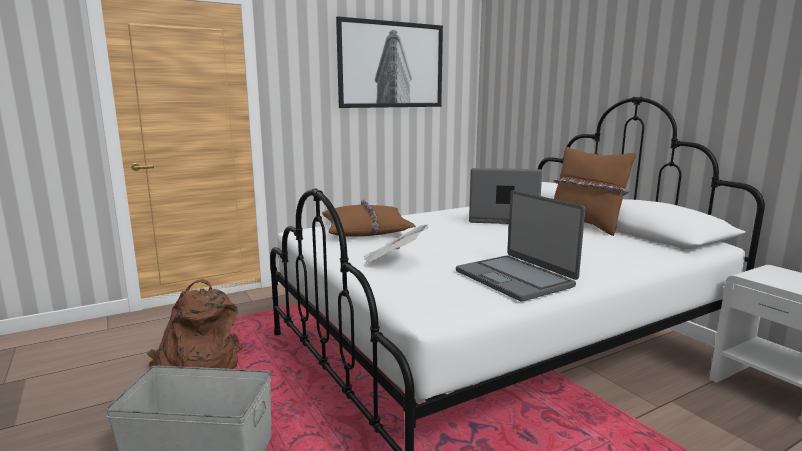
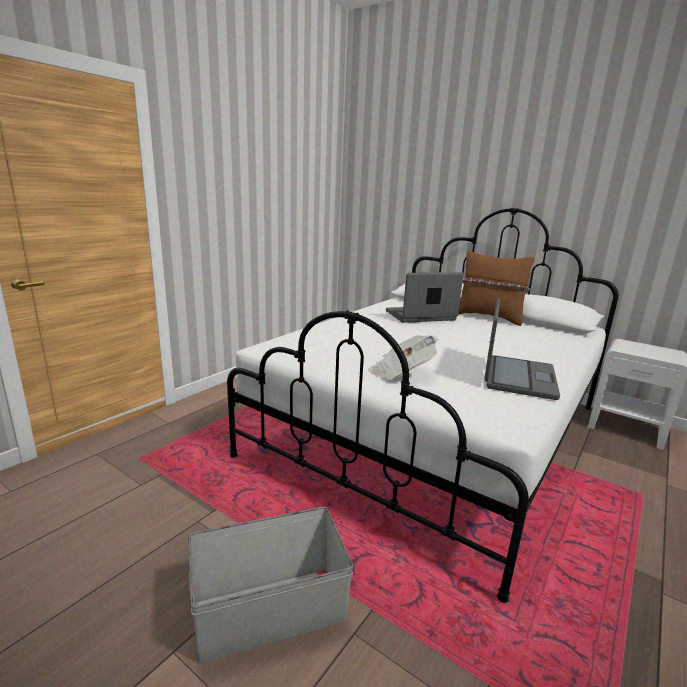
camera: 25 degrees left, 5 degrees up
brown backpack [147,279,243,369] -> none
brown pillow [322,200,416,237] -> none
picture [336,16,443,108] -> none
laptop [456,190,585,301] -> laptop turned 105 degrees counterclockwise [484,299,560,400]

